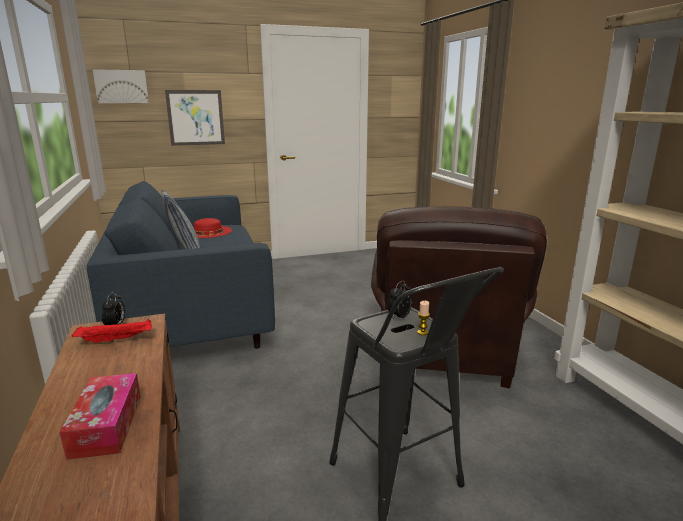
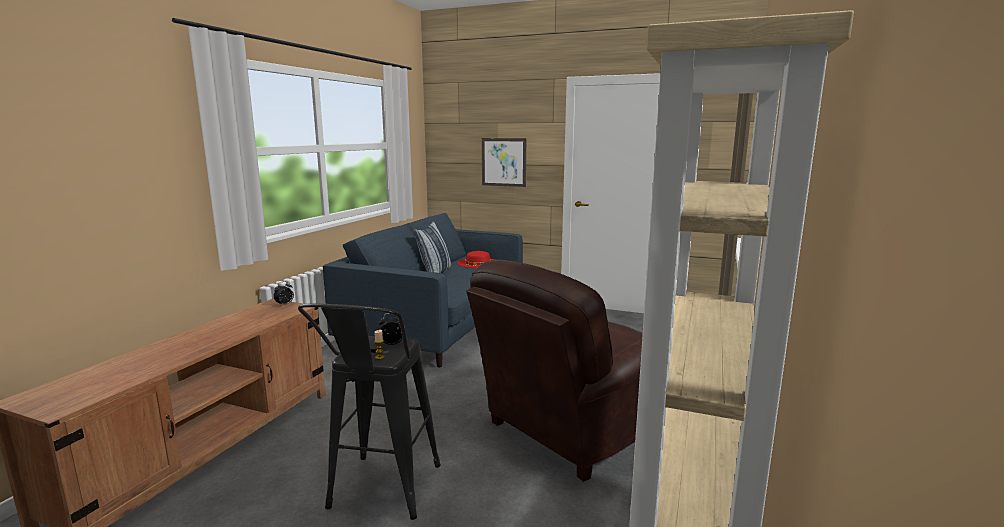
camera: 40 degrees right, 5 degrees down
tissue box [60,373,141,460] -> none
red tray [72,319,152,344] -> none
picture [93,69,149,103] -> none

